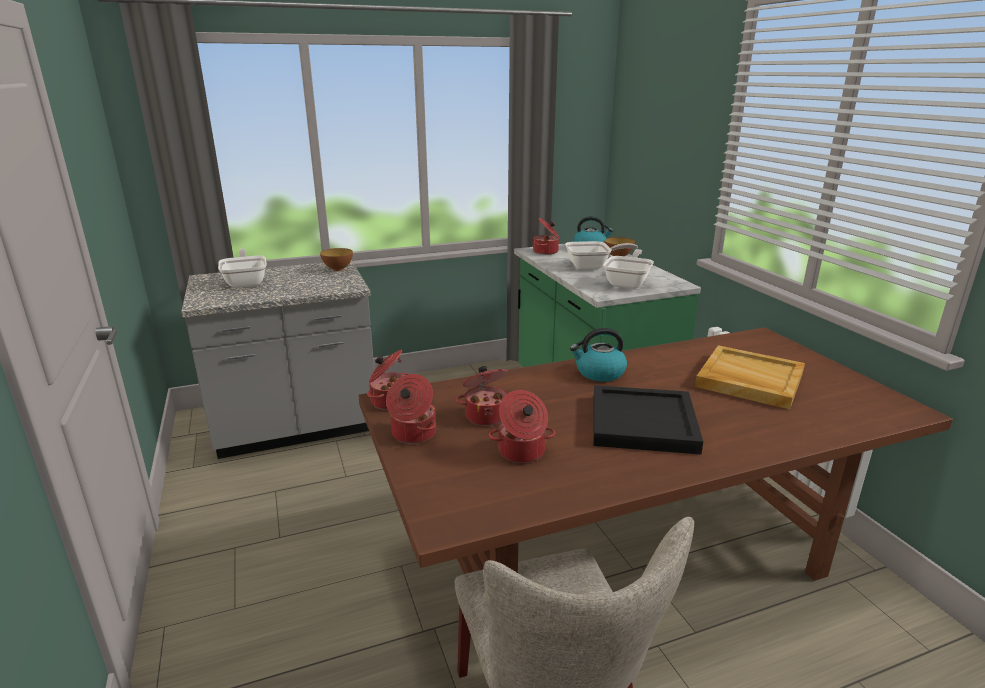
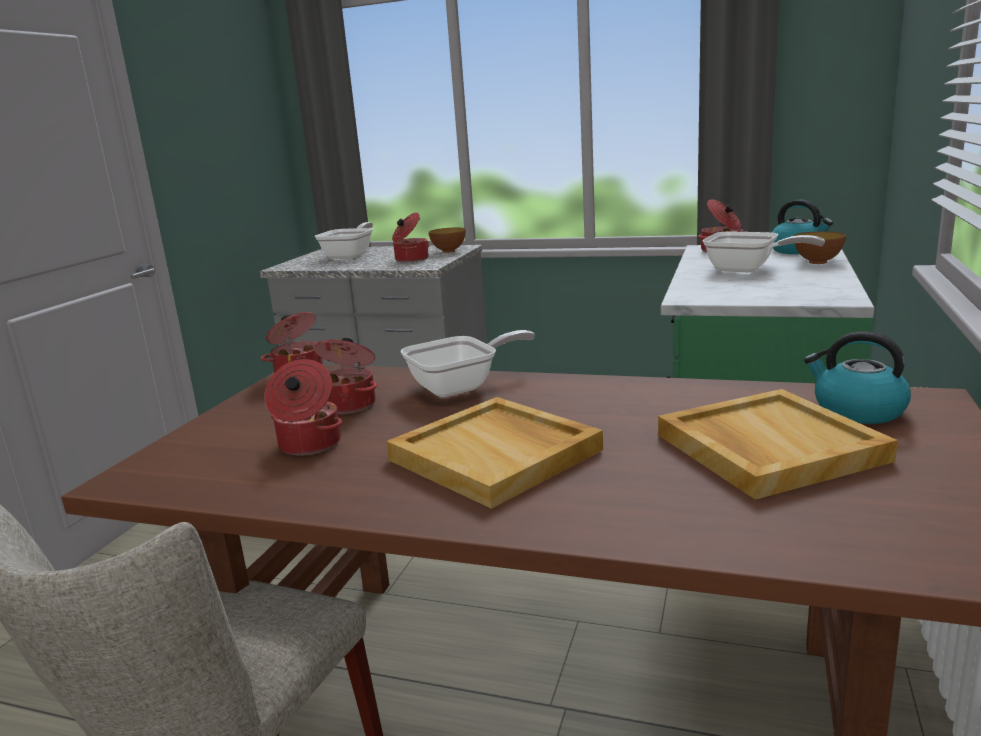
camera: 40 degrees right, 5 degrees down
cooking pot [386,374,436,444] -> cooking pot moved to [392,212,429,263]
kettle [570,328,627,382] -> kettle moved to [804,331,911,424]
black tray [593,385,703,454] -> beige tray [386,397,603,509]
frying pan [603,249,654,289] -> frying pan moved to [400,330,535,397]

